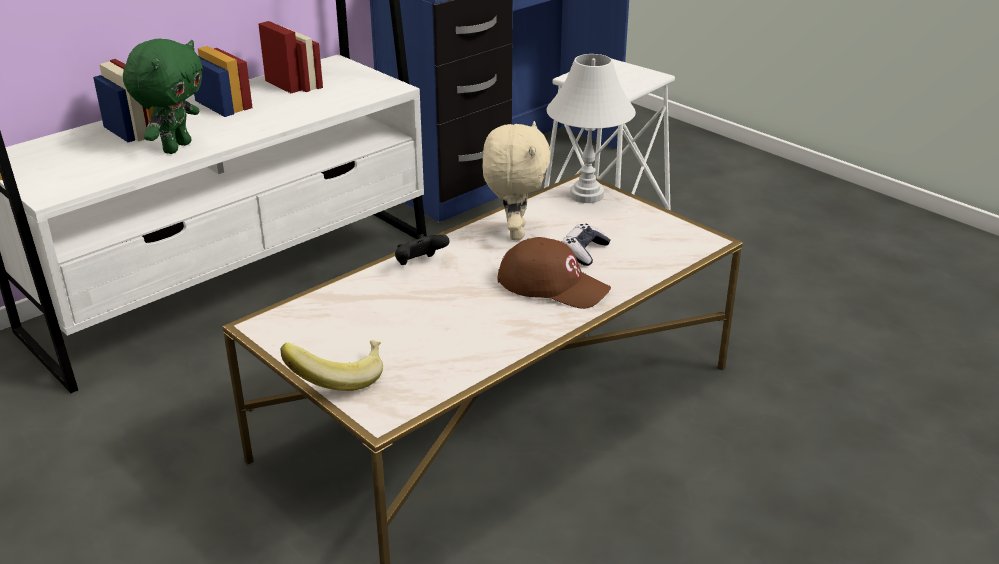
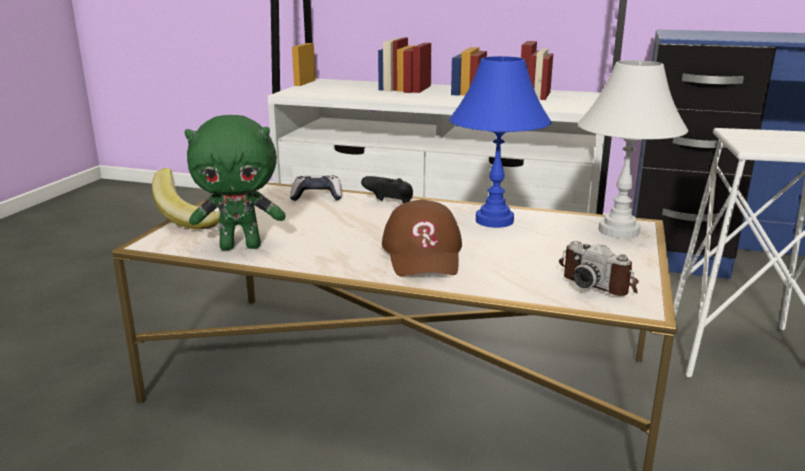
camera: 60 degrees right, 10 degrees down
green plush toy [123,39,203,154] -> green plush toy moved to [184,115,285,250]
beige plush toy [482,121,550,240] -> blue table lamp [449,56,551,228]
game controller [562,224,610,266] -> game controller moved to [290,175,342,201]
none -> camera [559,241,639,296]

